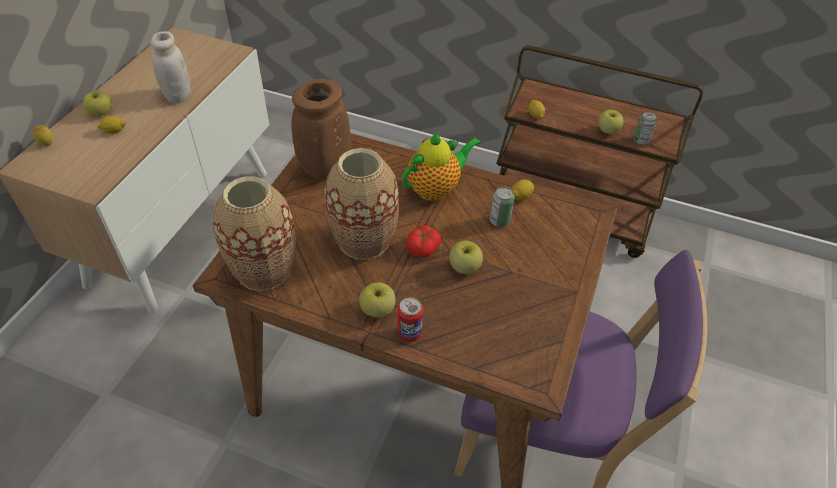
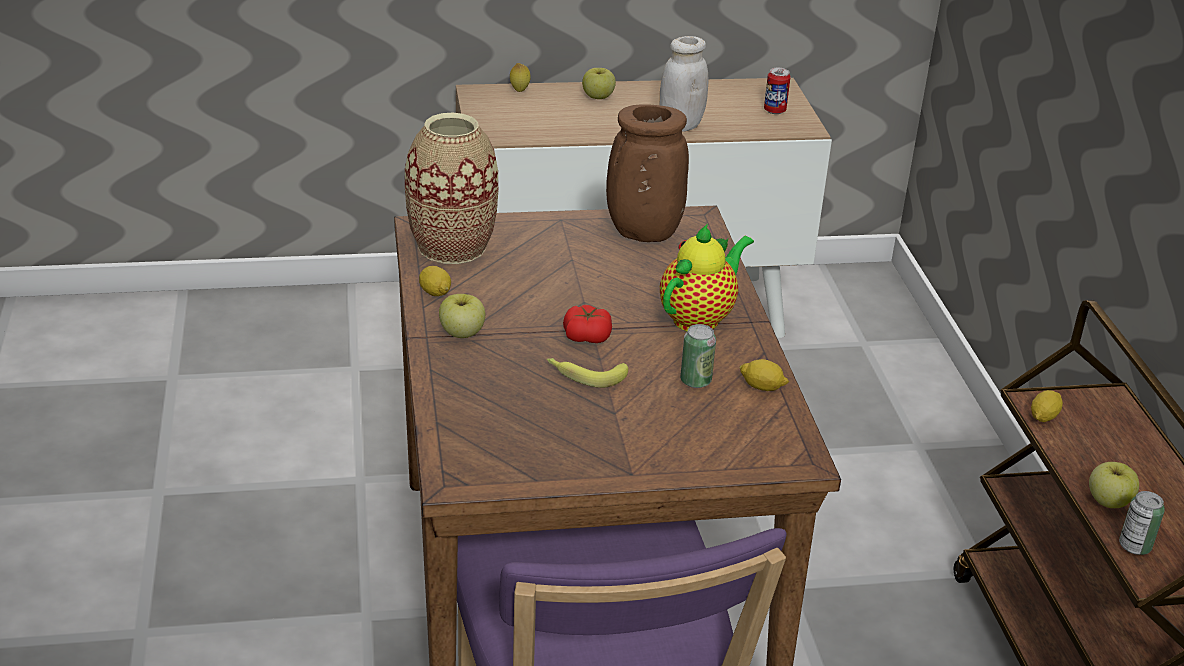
camera: 60 degrees right, 15 degrees down
lemon [98,116,126,134] -> lemon moved to [419,266,451,296]
vase [324,148,399,259] -> none
can [397,297,423,342] -> can moved to [764,68,791,114]
teapot [402,132,481,201] -> teapot turned 75 degrees counterclockwise [660,224,754,331]
apple [449,241,483,274] -> banana [547,358,628,388]

